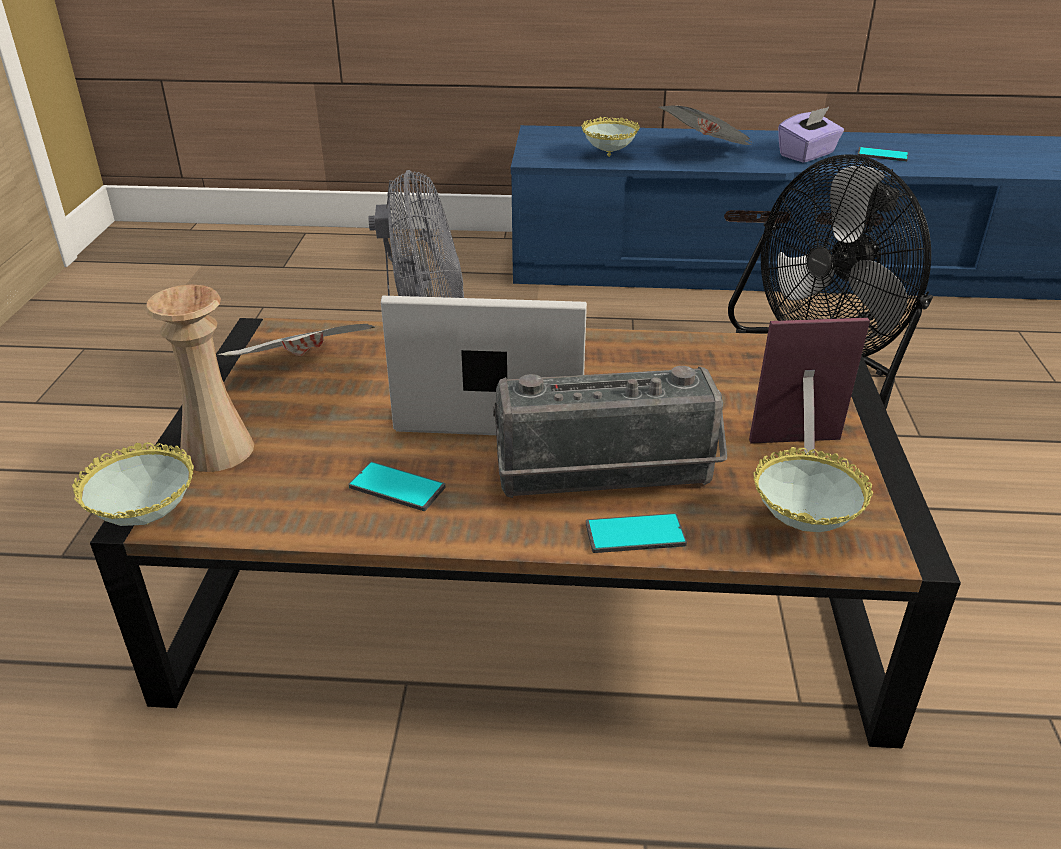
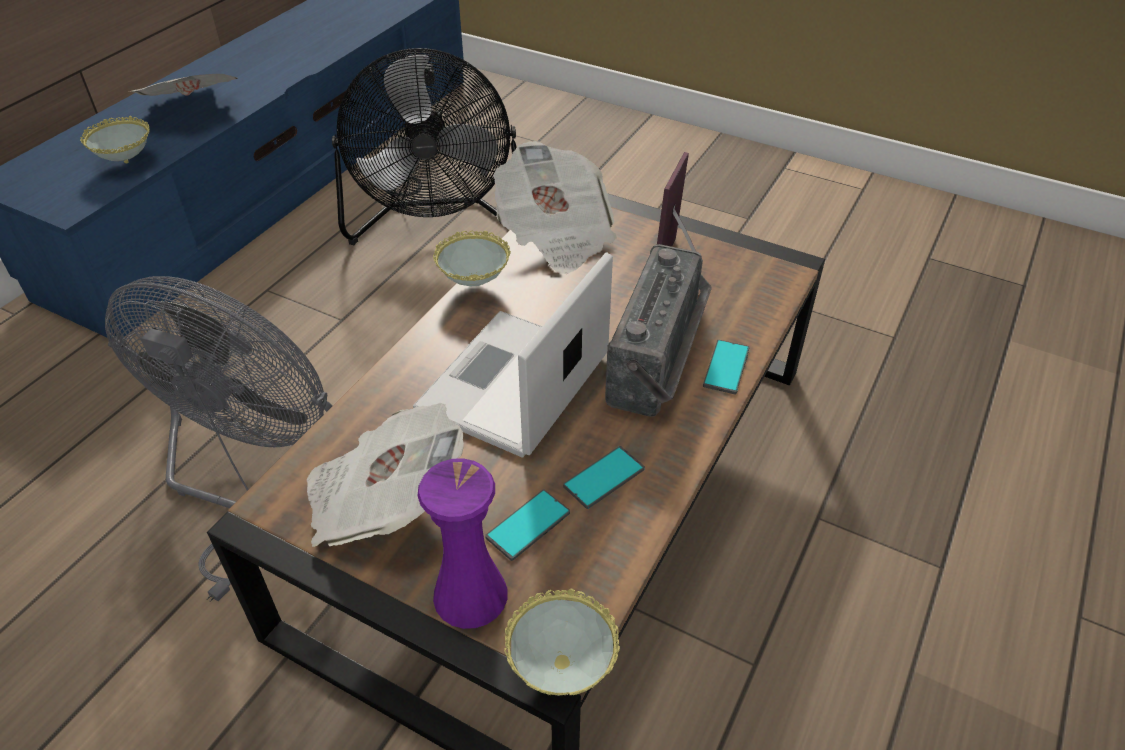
camera: 65 degrees left, 10 degrees up
beige vase [145,285,254,472] -> purple vase [418,458,508,629]
bowl [753,447,873,532] -> bowl moved to [433,231,511,286]
purple tissue box [778,107,844,163] -> none
phone [857,147,908,162] -> phone moved to [485,490,570,561]
none -> newspaper [493,141,617,274]

